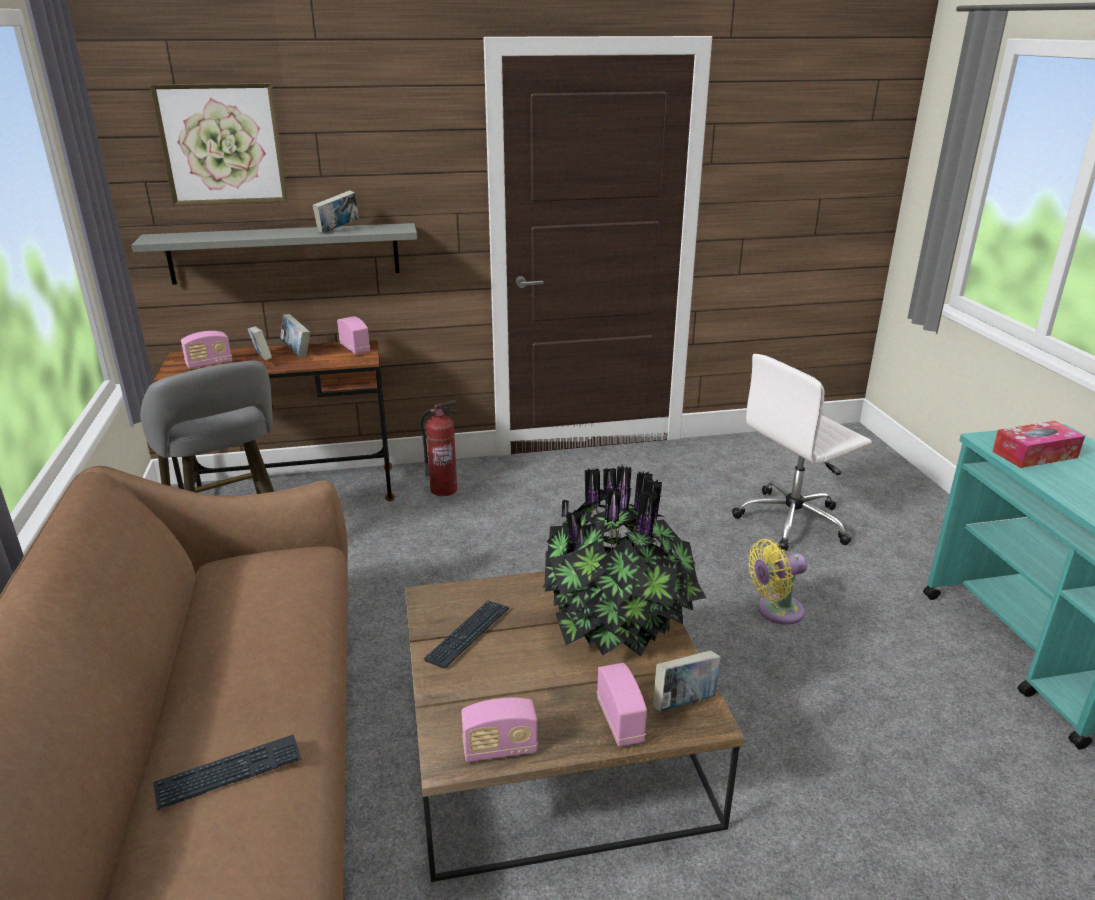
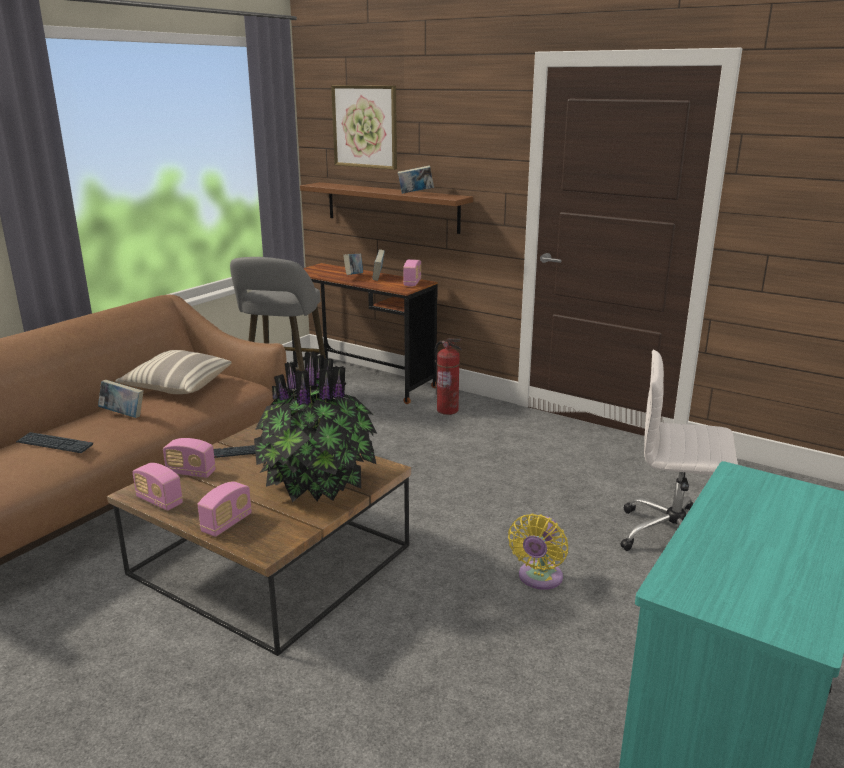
camera: 45 degrees right, 5 degrees down
grey shelf [132,223,417,285] -> brown shelf [300,182,473,234]
radio [181,331,232,369] -> radio moved to [163,438,216,478]
book [653,650,721,712] -> book moved to [98,380,143,418]
yellow fan [748,539,807,625] -> yellow fan turned 90 degrees counterclockwise [508,514,568,590]
tissue box [992,421,1085,468] -> none
none -> pillow [115,350,231,394]

